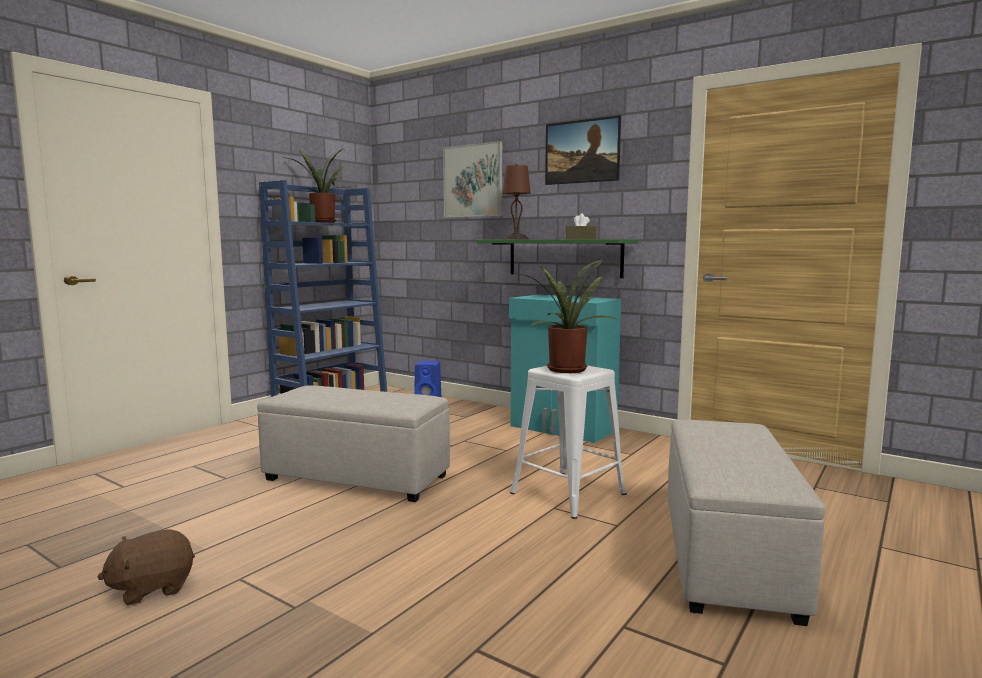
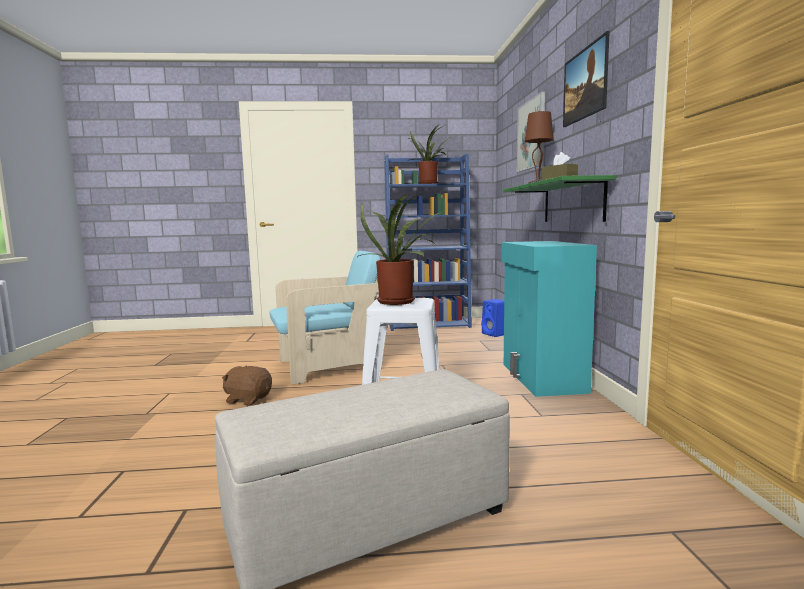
camera: 50 degrees right, 0 degrees up
brown plush toy [97,529,195,606] -> brown plush toy moved to [222,365,272,406]
beige ottoman [257,385,450,502] -> turquoise armchair [270,251,380,385]

